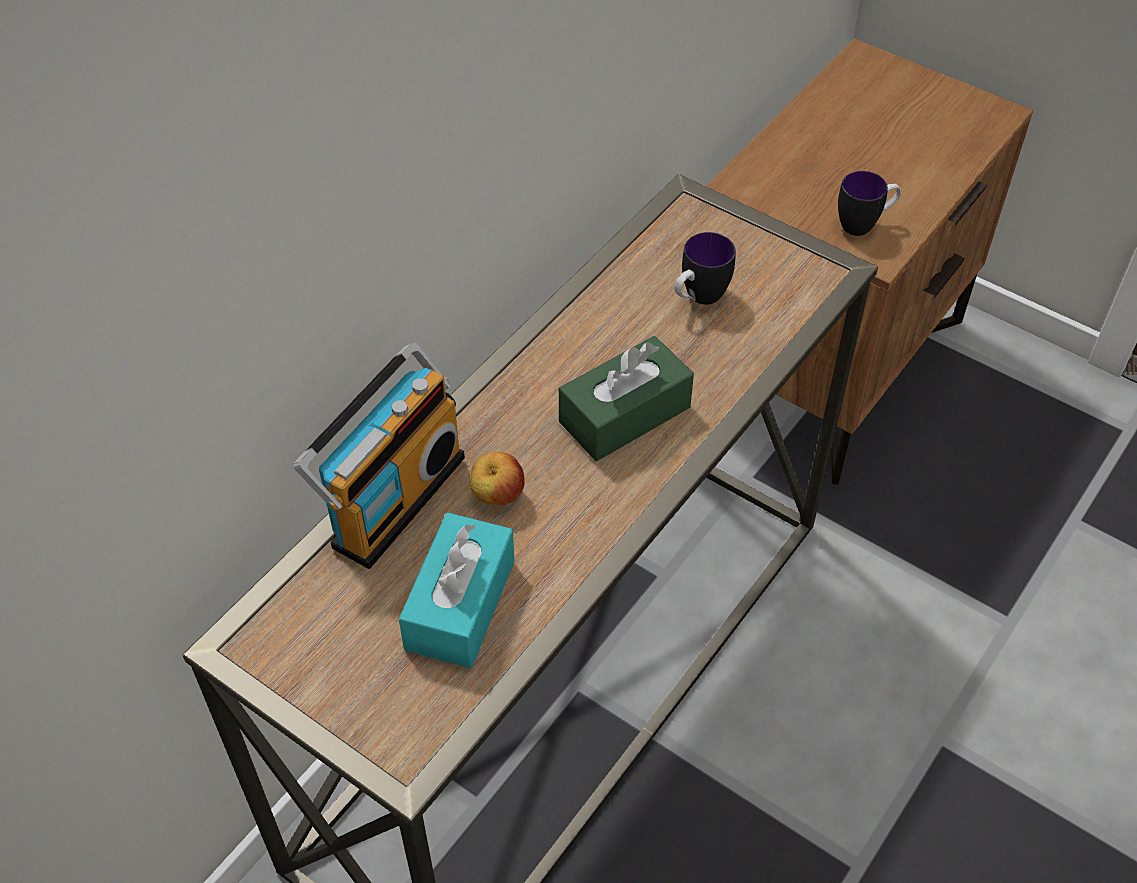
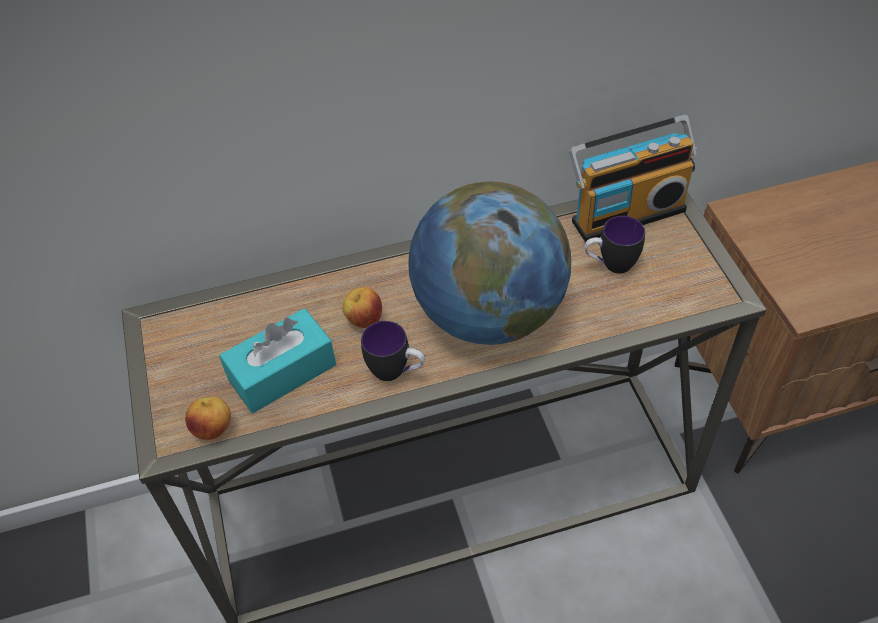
camera: 40 degrees right, 0 degrees up
radio [294,343,465,569] -> radio moved to [568,115,697,242]
green tissue box [559,336,694,461] -> globe [408,181,571,345]
mug [838,171,901,236] -> mug moved to [361,321,425,381]
none -> apple [185,397,231,440]

